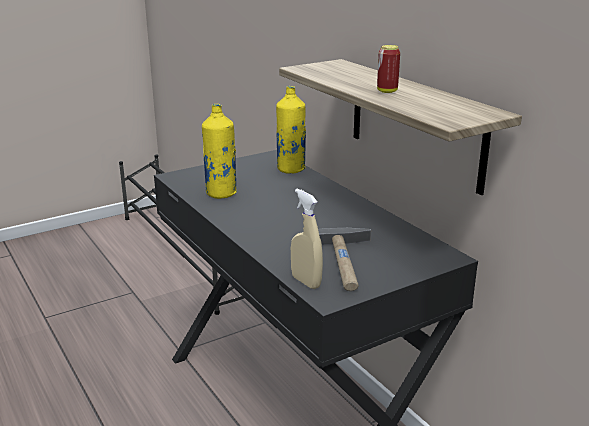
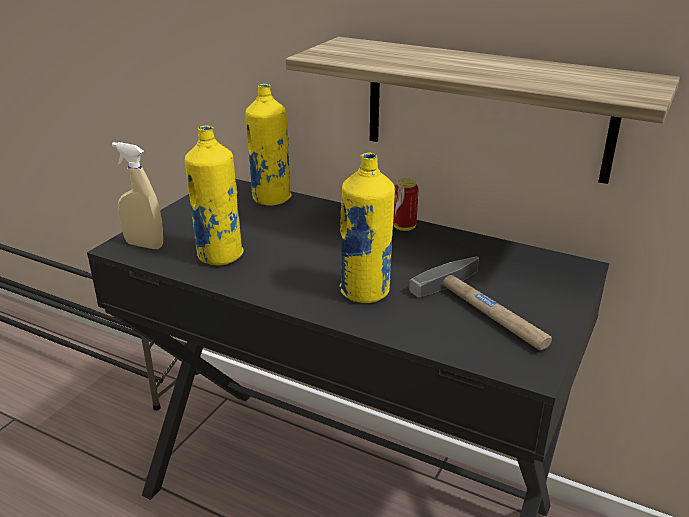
camera: 30 degrees left, 5 degrees up
beige spray bottle [291,189,323,289] -> beige spray bottle moved to [112,142,163,249]
can [377,45,400,93] -> can moved to [393,178,419,231]
none -> yellow bottle [339,153,395,303]

